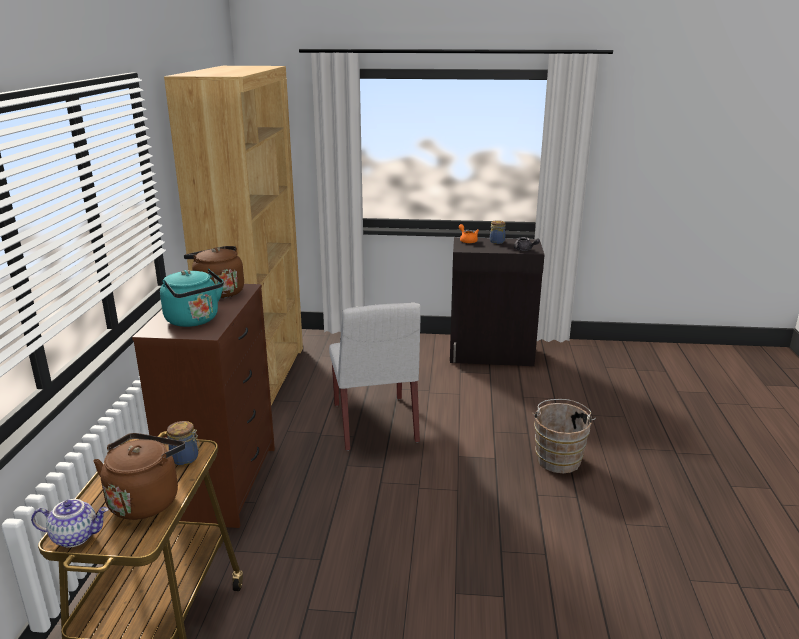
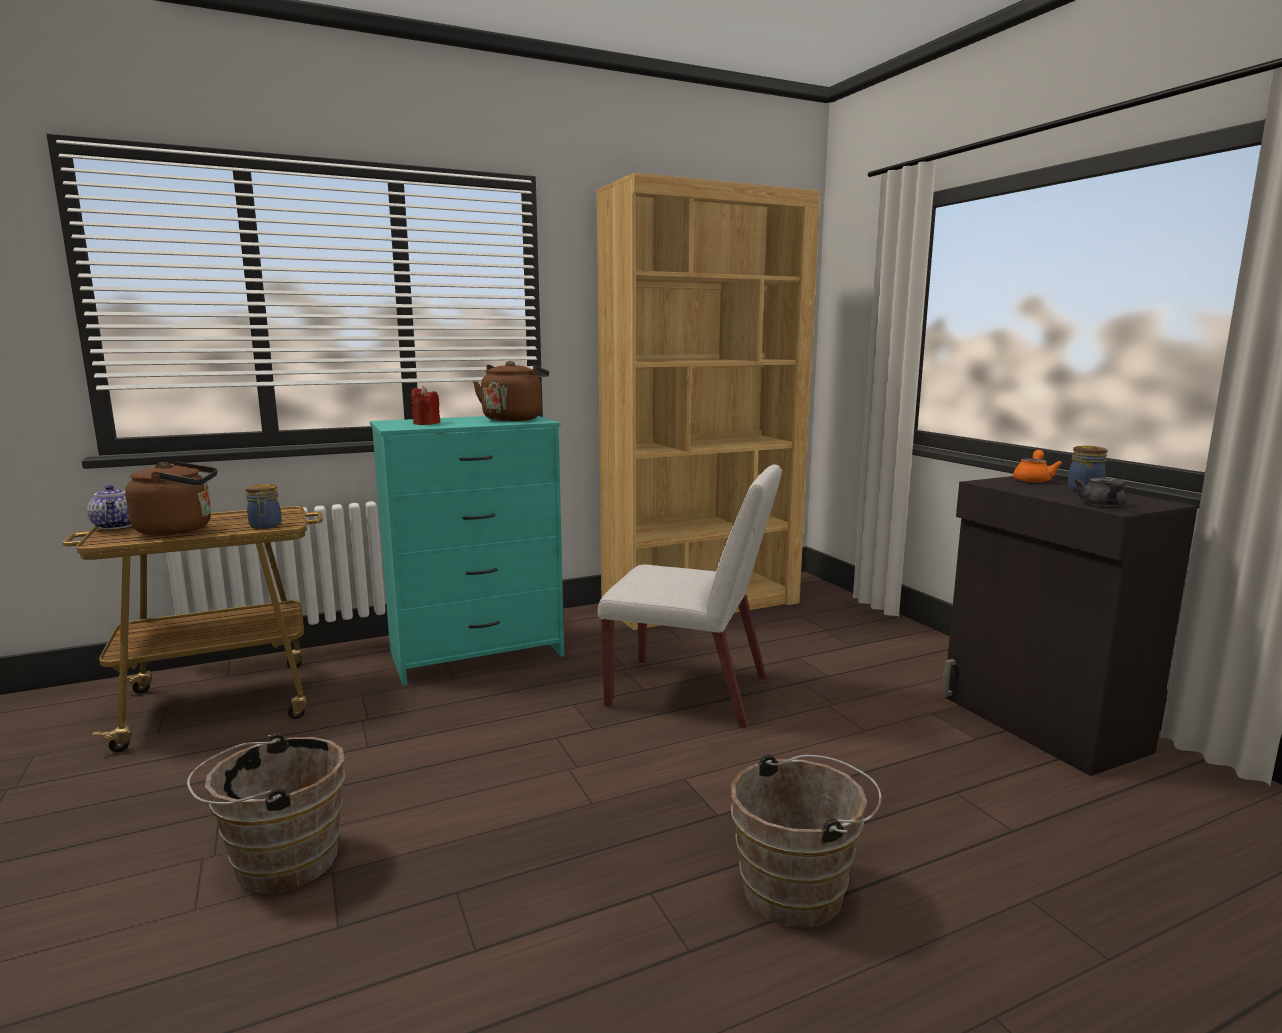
camera: 60 degrees right, 10 degrees down
brown dresser [132,284,275,528] -> turquoise dresser [370,416,564,685]
turquoise kettle [160,269,224,327] -> red candle [411,386,440,425]
white chair [329,303,421,451] -> white chair turned 120 degrees counterclockwise [597,465,782,729]
none -> brown bucket [187,733,345,894]

